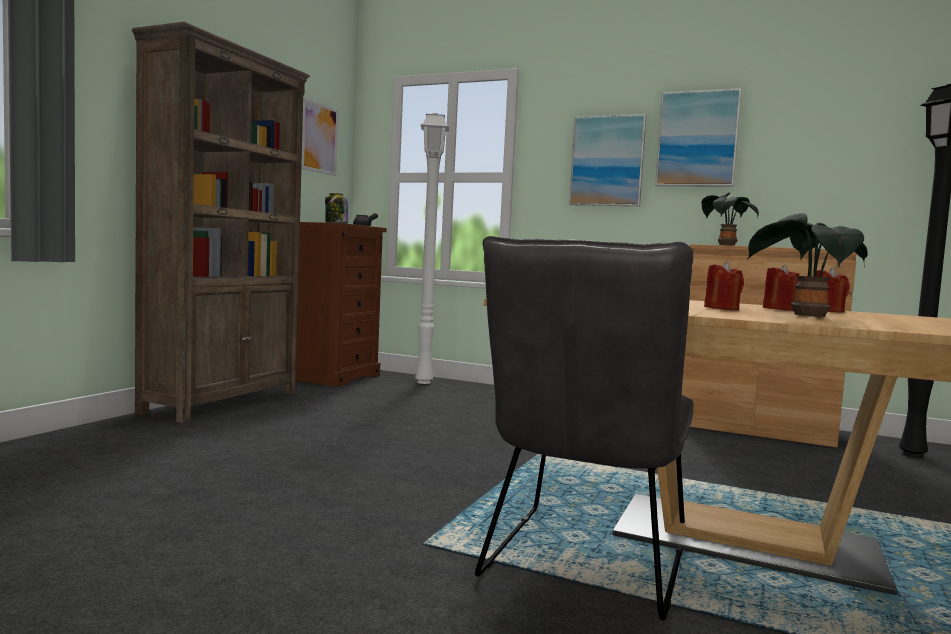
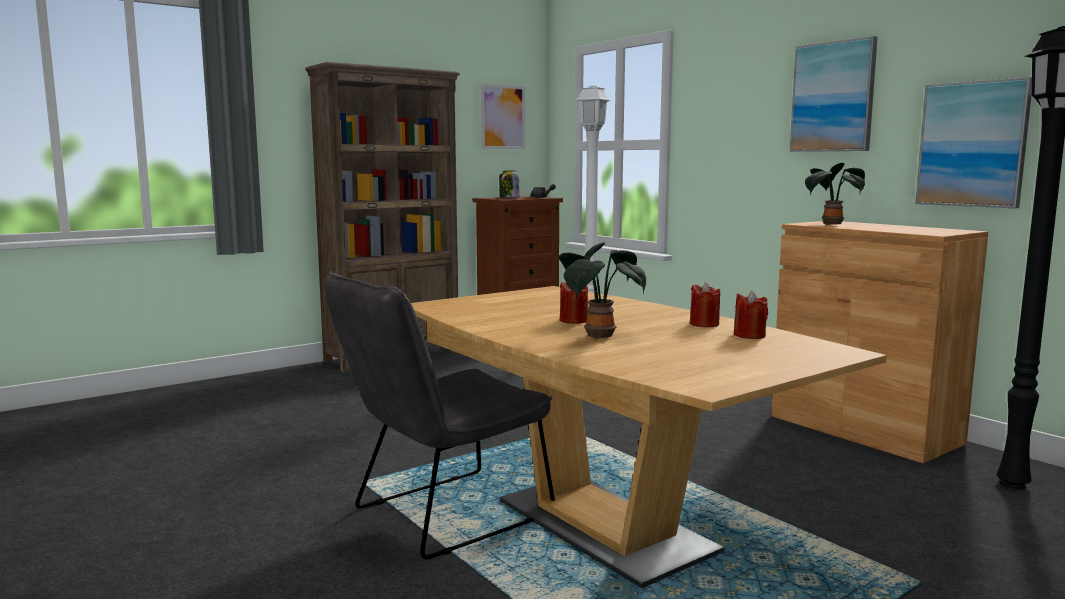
camera: 30 degrees right, 5 degrees up
picture [569,114,647,206] -> picture moved to [915,77,1032,208]
red candle [763,265,799,311] -> red candle moved to [734,291,768,339]

